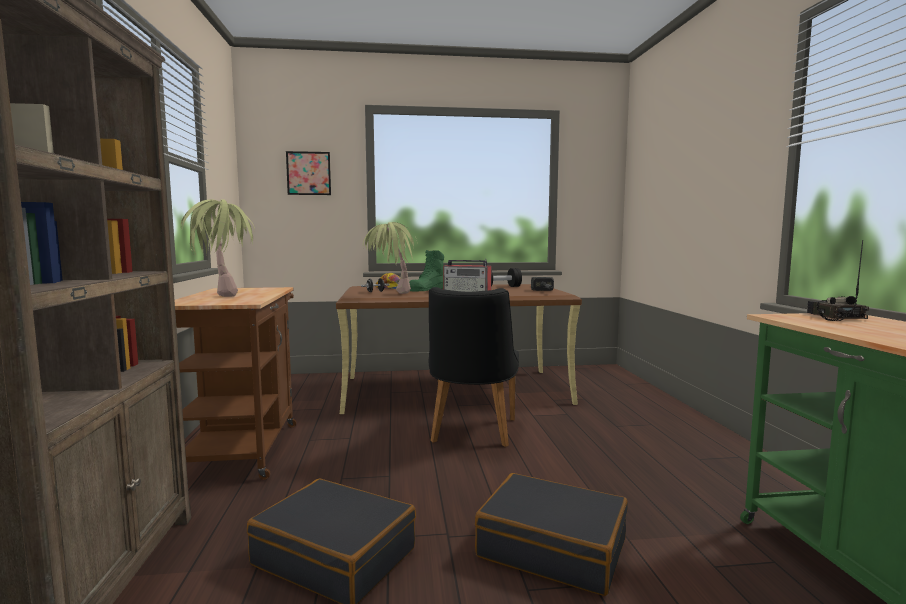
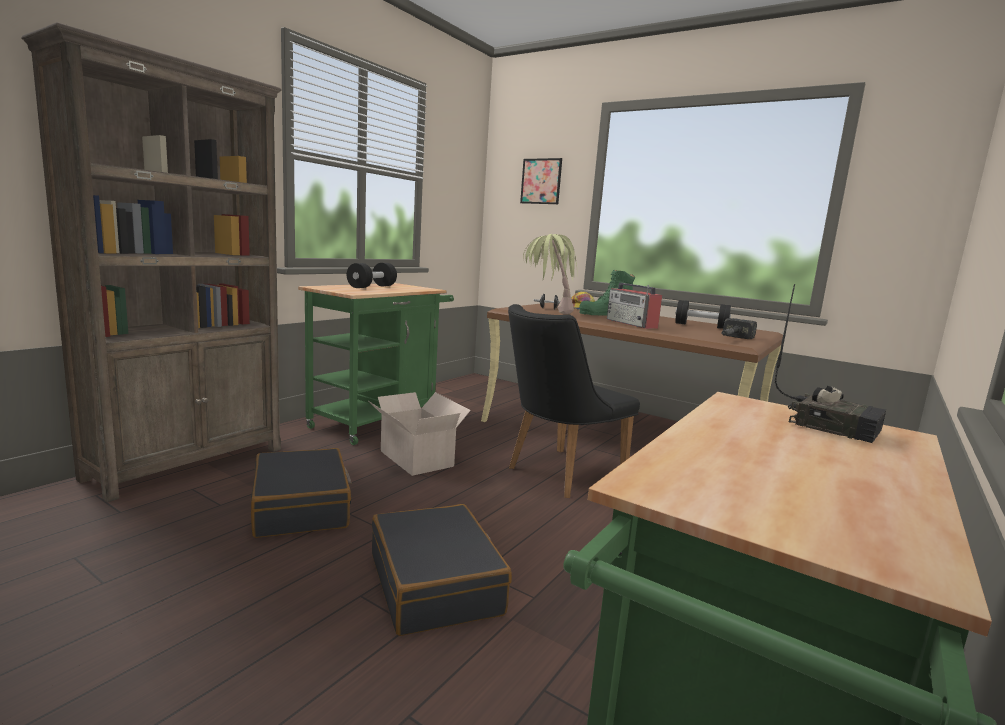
camera: 40 degrees right, 5 degrees up
brown cart [175,287,297,480] -> green cart [298,283,454,445]
potted plant [181,199,255,297] -> black dumbbell [347,263,397,288]
radio [807,240,869,321] -> radio turned 90 degrees clockwise [775,284,886,443]
none -> cardboard box [367,392,471,476]

